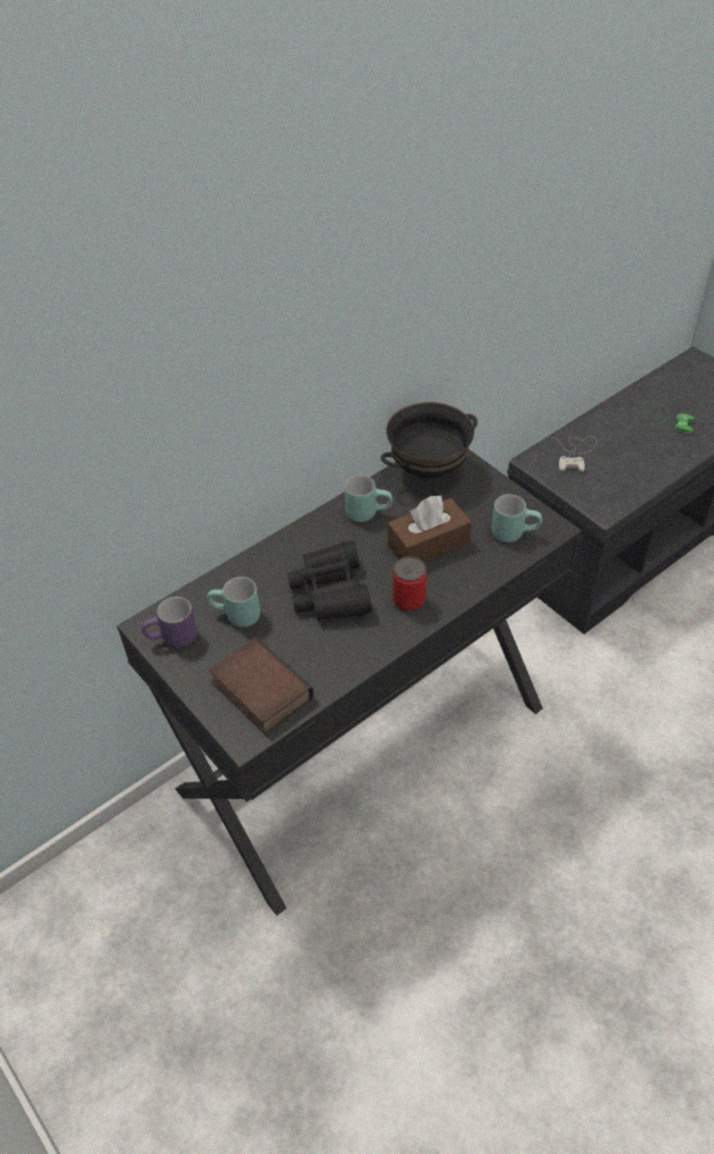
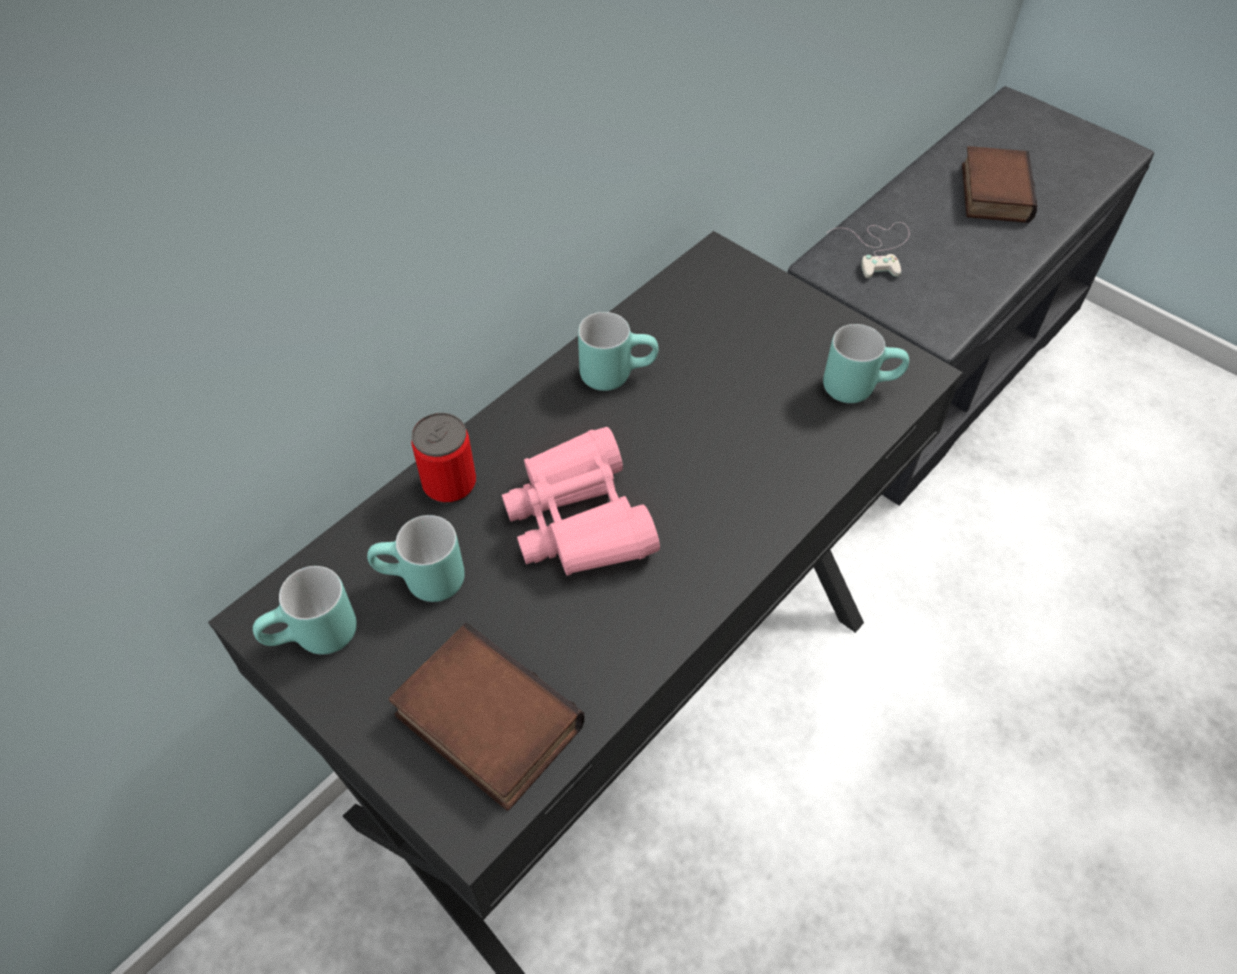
camera: 10 degrees left, 5 degrees up
purple mug [141,597,197,648] -> turquoise mug [253,566,357,655]
black binoculars [287,541,372,620] -> pink binoculars [502,427,660,576]
black bowl [381,402,478,482] -> none
brown tissue box [387,496,471,562] -> none
can [393,556,427,612] -> can moved to [411,413,476,504]
green game controller [642,401,694,436] -> book [962,146,1037,223]

